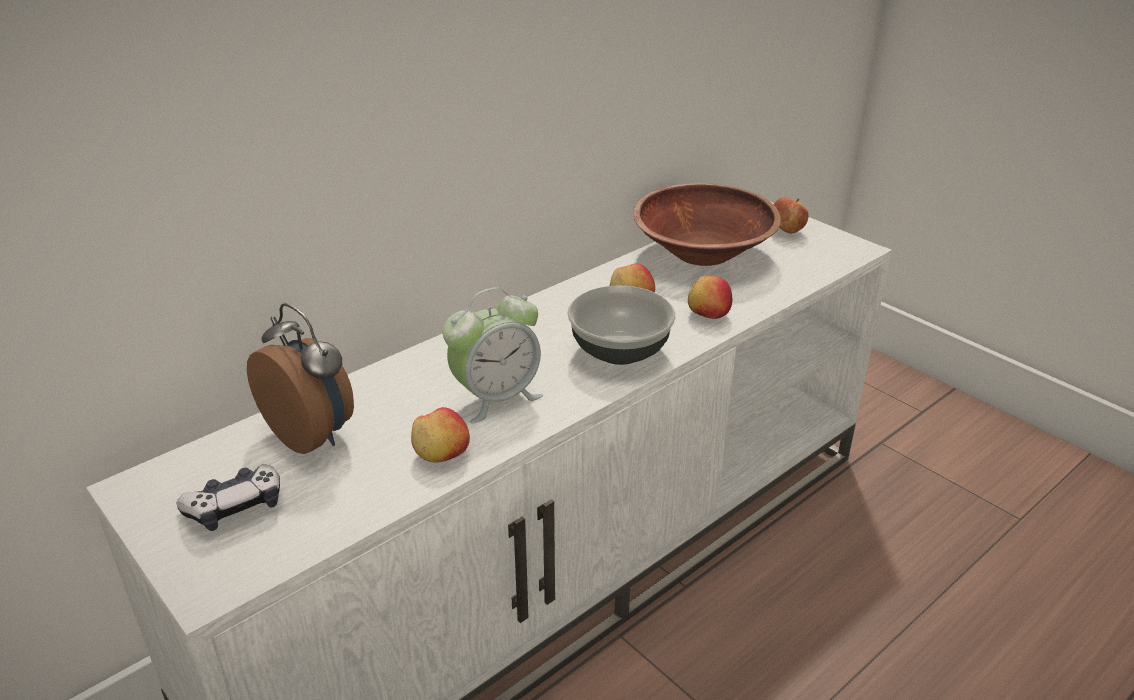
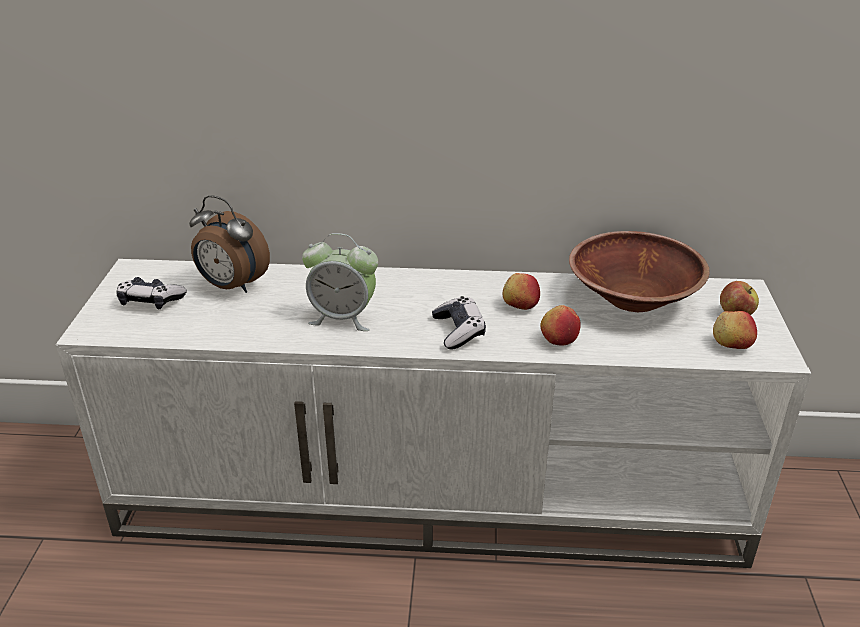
camera: 45 degrees right, 0 degrees up
alarm clock [247,303,354,454] -> alarm clock turned 120 degrees clockwise [189,195,270,293]
apple [411,407,470,463] -> apple moved to [713,311,757,349]
bowl [567,285,676,365] -> game controller [432,296,486,349]

